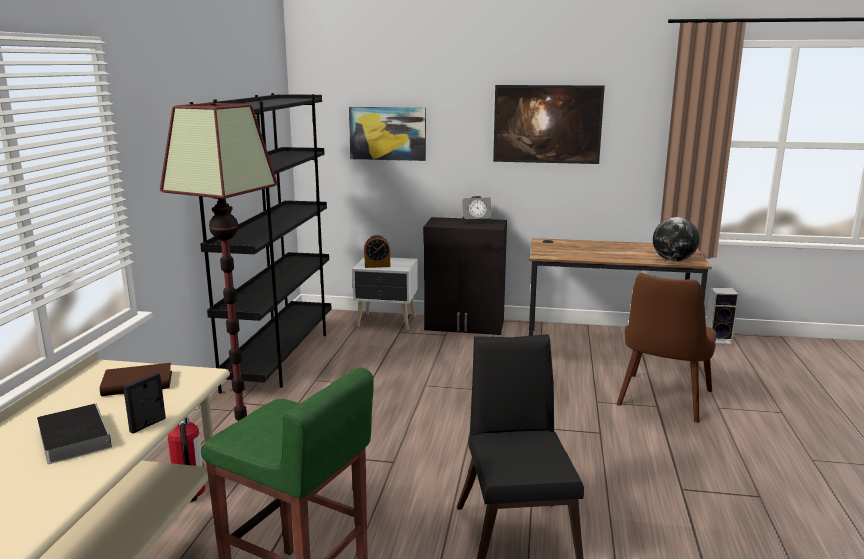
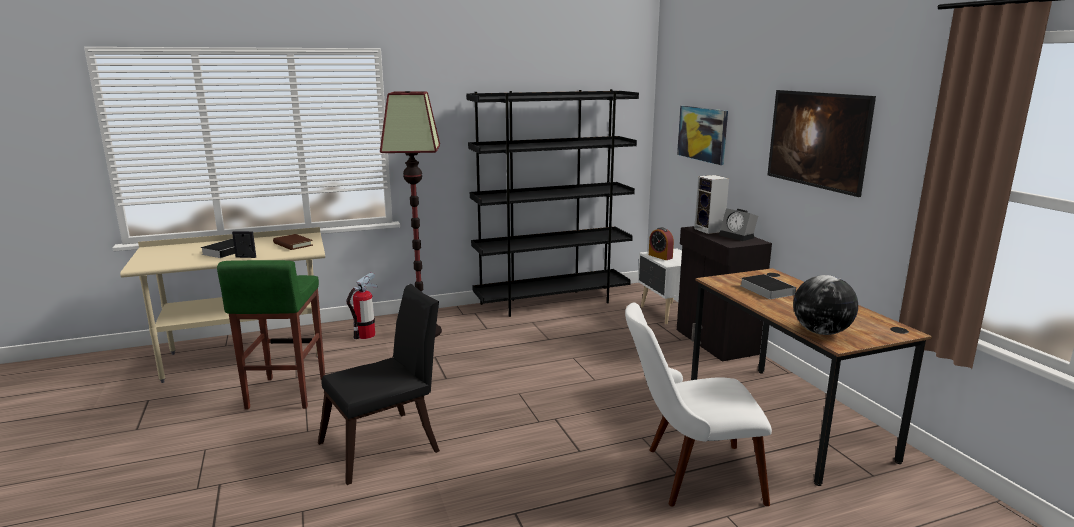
camera: 60 degrees right, 0 degrees up
brown chair [617,273,717,423] -> white chair [625,302,772,506]
speaker [706,287,739,344] -> speaker moved to [694,175,729,234]
none -> book [740,274,796,299]

